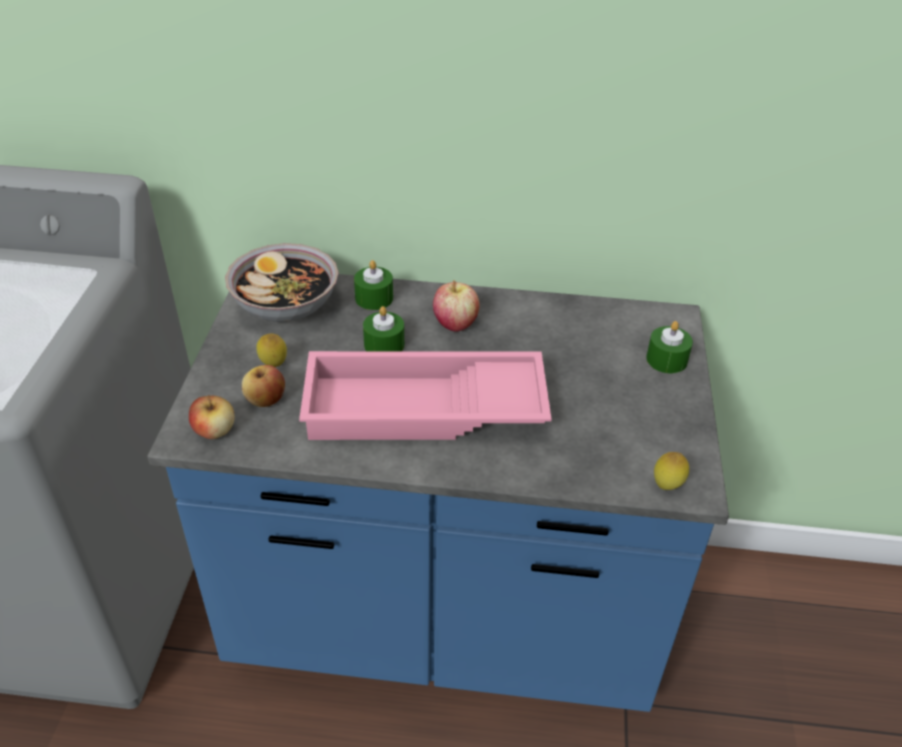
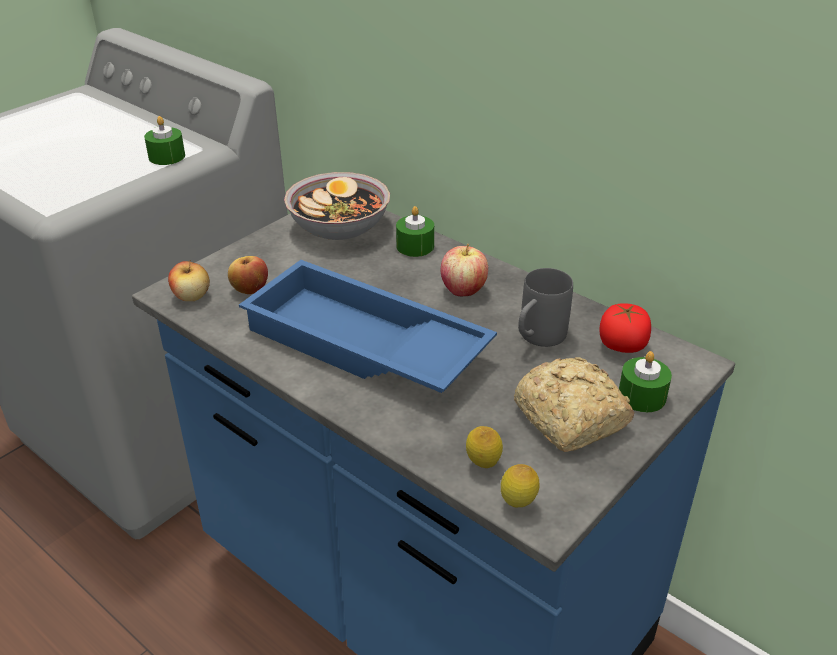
camera: 35 degrees right, 5 degrees down
lemon [256,333,287,367] -> lemon moved to [466,426,503,468]
pink tray [299,351,552,440] -> blue tray [239,260,497,393]
green candle [363,306,404,351] -> green candle moved to [144,116,185,165]
none -> bread [514,357,634,452]
none -> grey mug [518,268,573,347]
none -> tomato [599,303,651,353]

